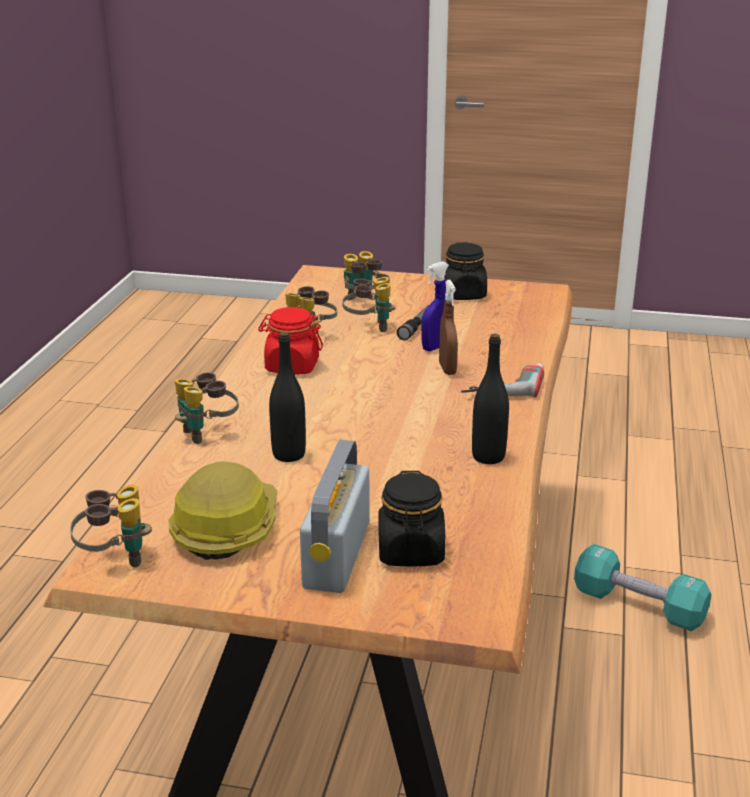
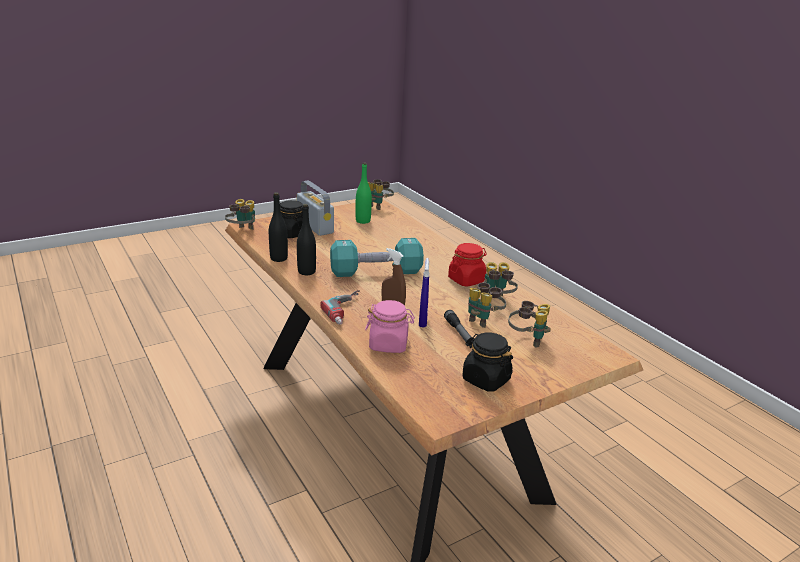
camera: 135 degrees right, 0 degrees up
hard hat [168,461,277,560] -> green bottle [356,163,372,224]
binoculars [175,373,239,444] -> binoculars moved to [225,199,255,230]
black bottle [269,332,306,462] -> black bottle moved to [269,193,288,262]
turquoise dumbbell [574,544,712,631] -> turquoise dumbbell moved to [330,238,424,277]
none -> pink jar [365,300,415,353]

